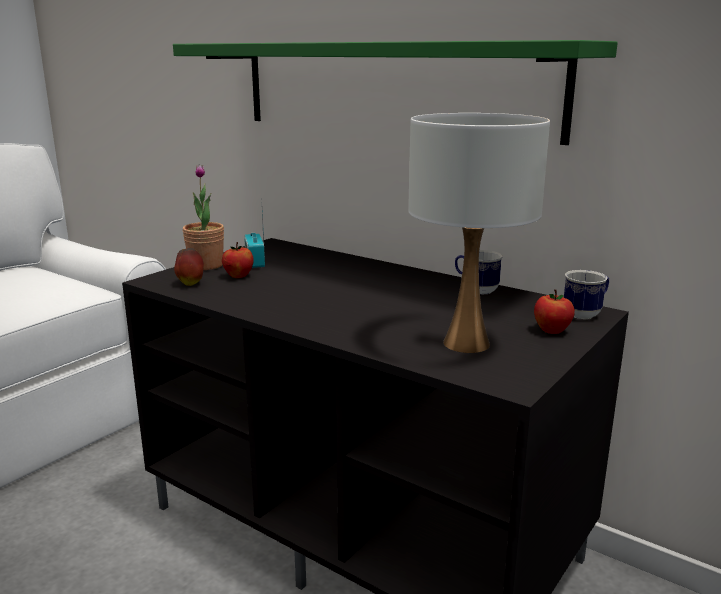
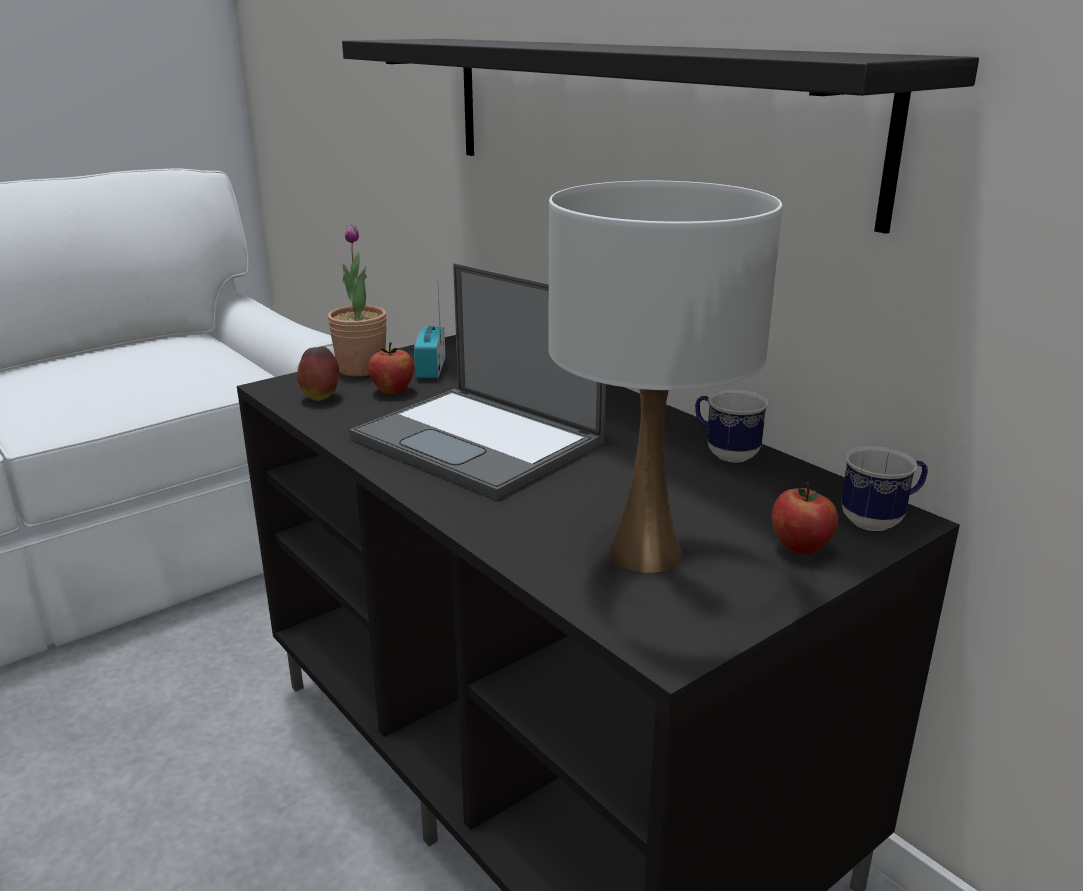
camera: 15 degrees right, 5 degrees up
green shelf [173,40,618,145] -> black shelf [342,39,979,234]
none -> laptop [349,263,606,500]

